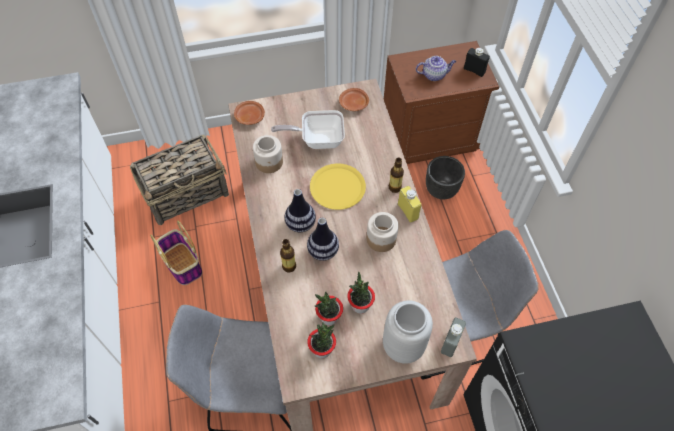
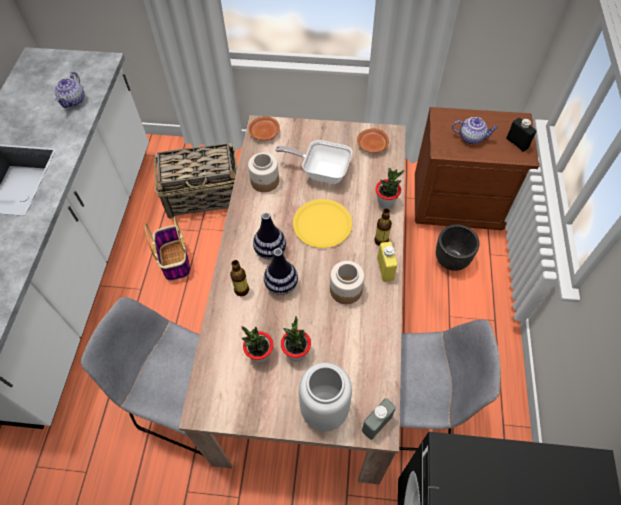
camera: 20 degrees right, 0 degrees up
potted plant [307,323,336,358] -> potted plant moved to [375,167,404,209]
none -> teapot [55,72,85,108]

